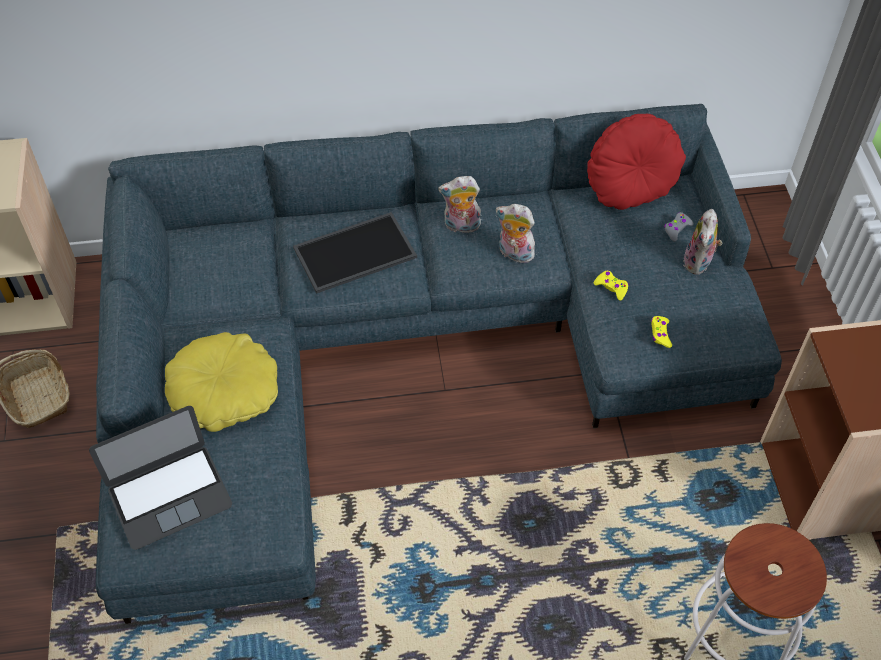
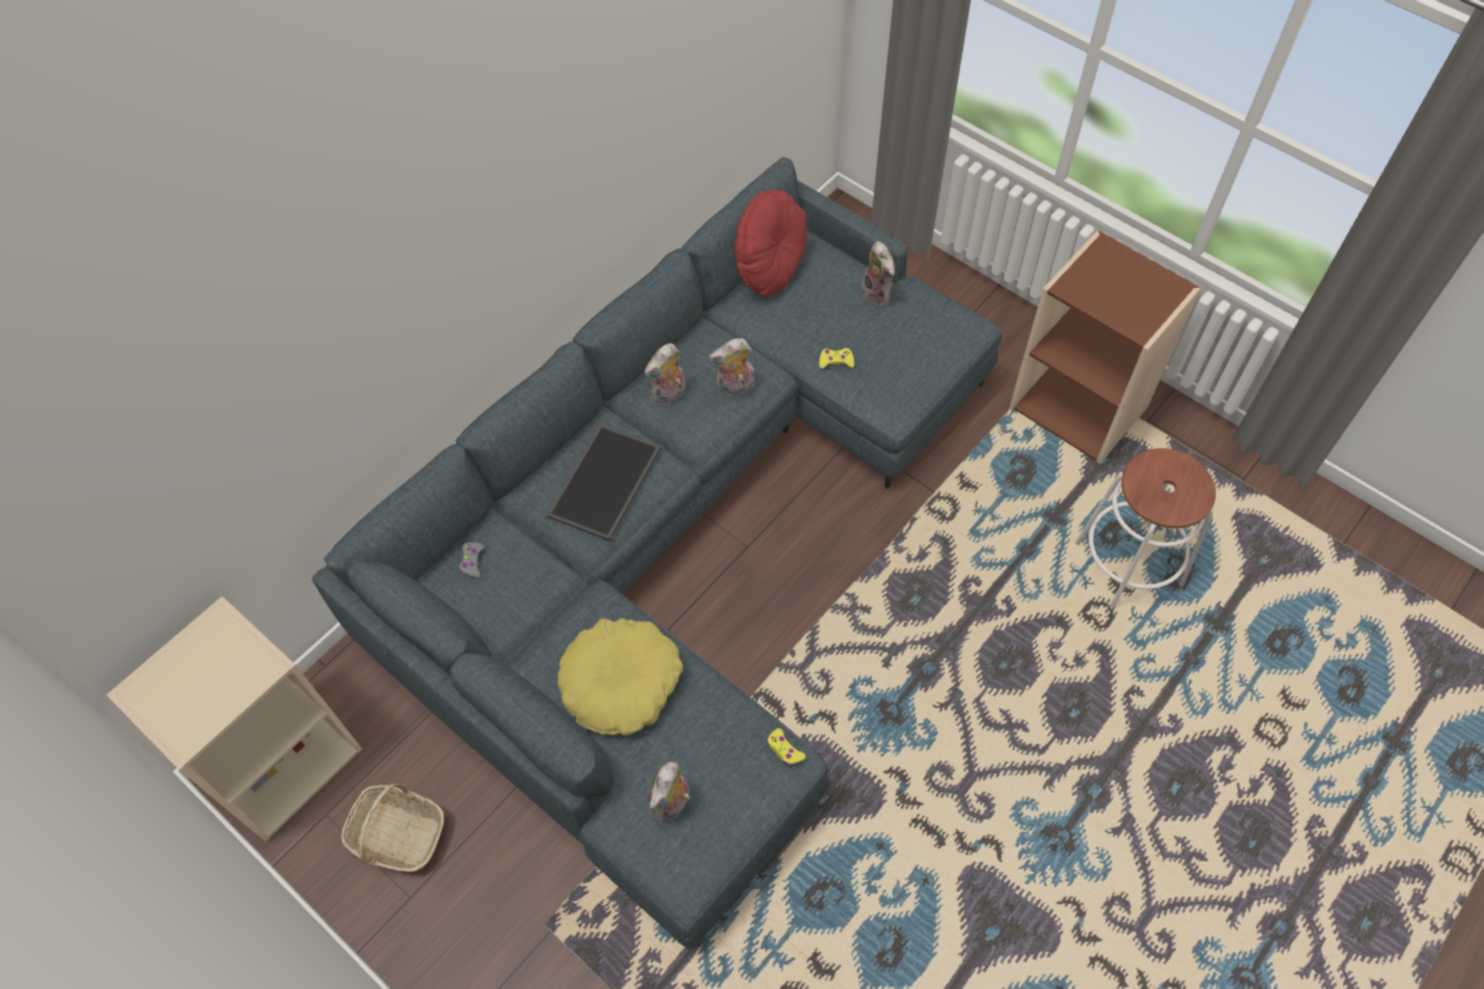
camera: 40 degrees left, 5 degrees up
laptop [89,406,232,550] -> plush toy [649,762,690,822]
yellow game controller [651,316,672,348] -> yellow game controller moved to [767,728,806,765]
grey game controller [664,212,694,242] -> grey game controller moved to [459,542,485,578]

